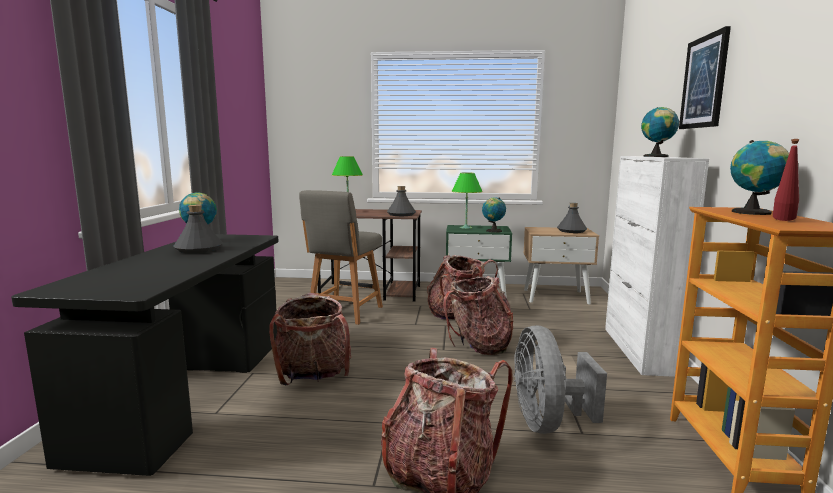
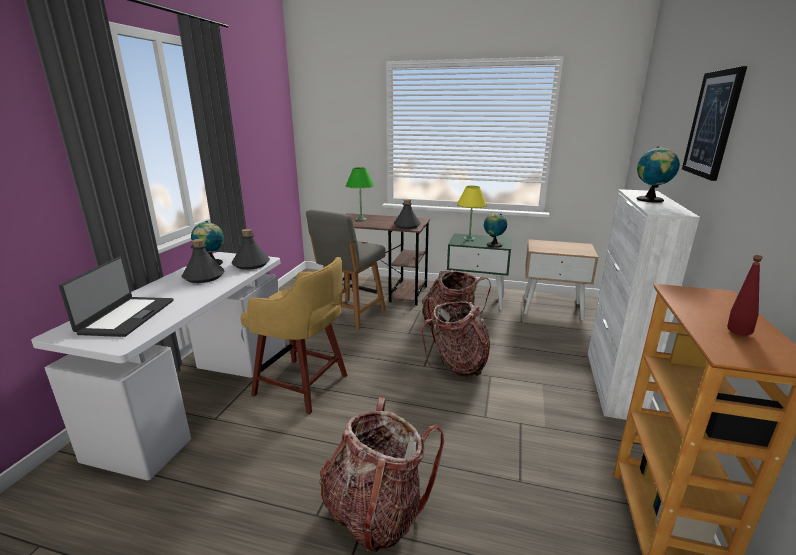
camera: 10 degrees right, 10 degrees up
black desk [11,234,279,476] -> white desk [31,252,285,480]
backpack [269,293,351,386] -> yellow stool [240,257,347,414]
green table lamp [451,172,483,229] -> yellow table lamp [457,186,487,240]
grey fan [514,325,607,434] -> none
grey bottle [557,203,587,233] -> grey bottle moved to [232,229,270,270]
globe [730,140,789,215] -> none
none -> laptop [59,256,174,337]

